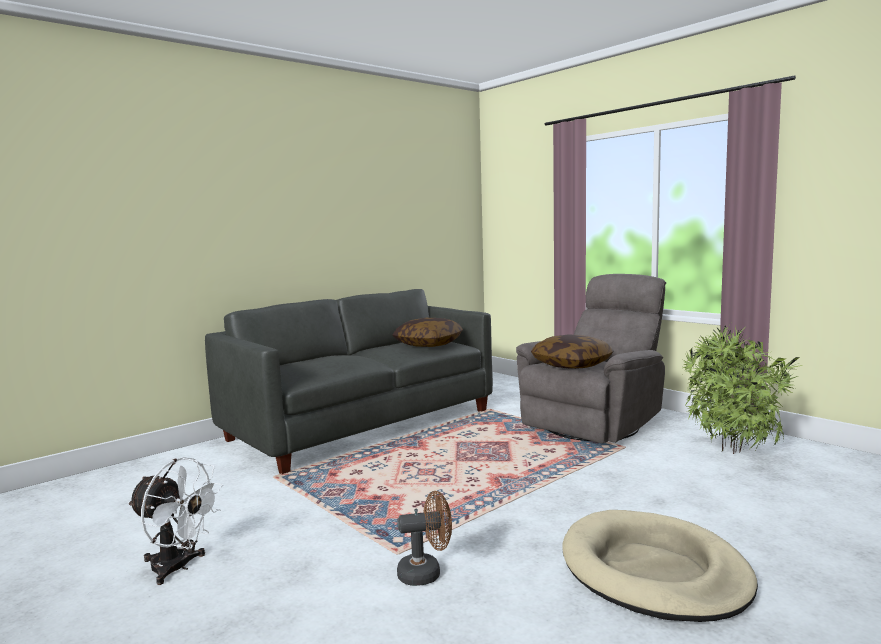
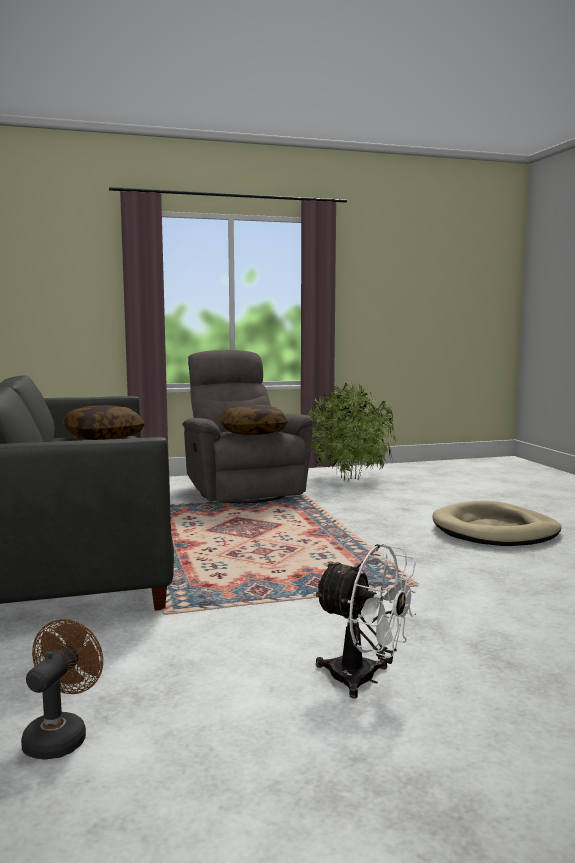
camera: 65 degrees left, 0 degrees up
white fan [128,457,223,585] -> white fan turned 75 degrees clockwise [313,544,420,698]
brown fan [397,491,452,586] -> brown fan moved to [21,619,103,760]

